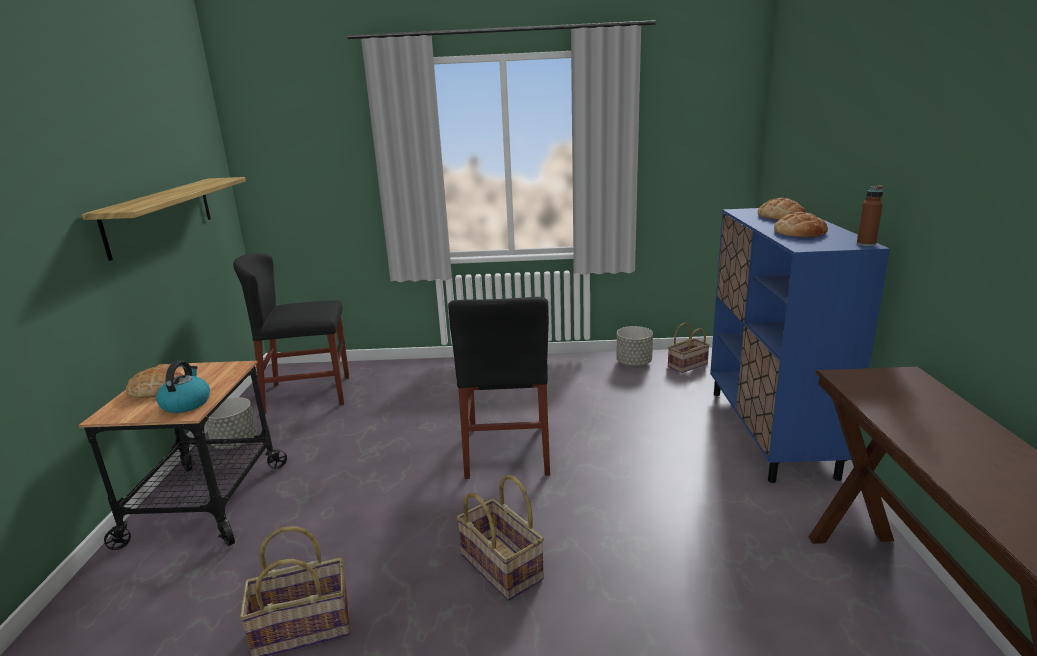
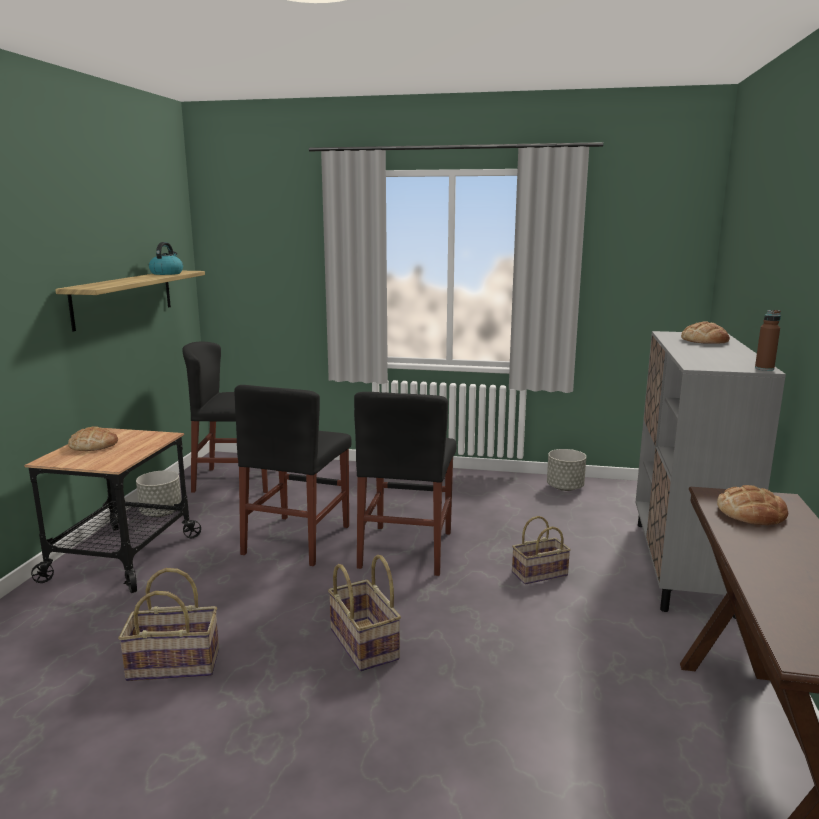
camera: 10 degrees right, 5 degrees down
kettle [156,361,210,413] -> kettle moved to [149,242,183,275]
basket [668,323,710,373] -> basket moved to [512,516,571,585]
blue cabinet [710,208,890,483] -> grey cabinet [635,331,786,619]
bread [774,212,828,237] -> bread moved to [717,485,788,525]
none -> black chair [234,385,352,566]

